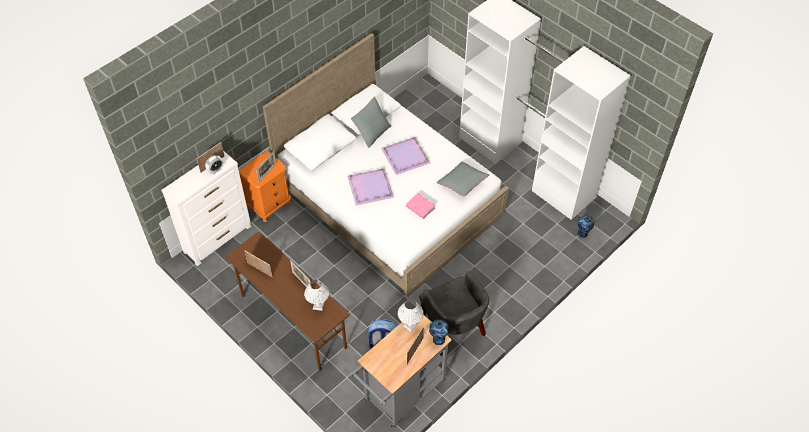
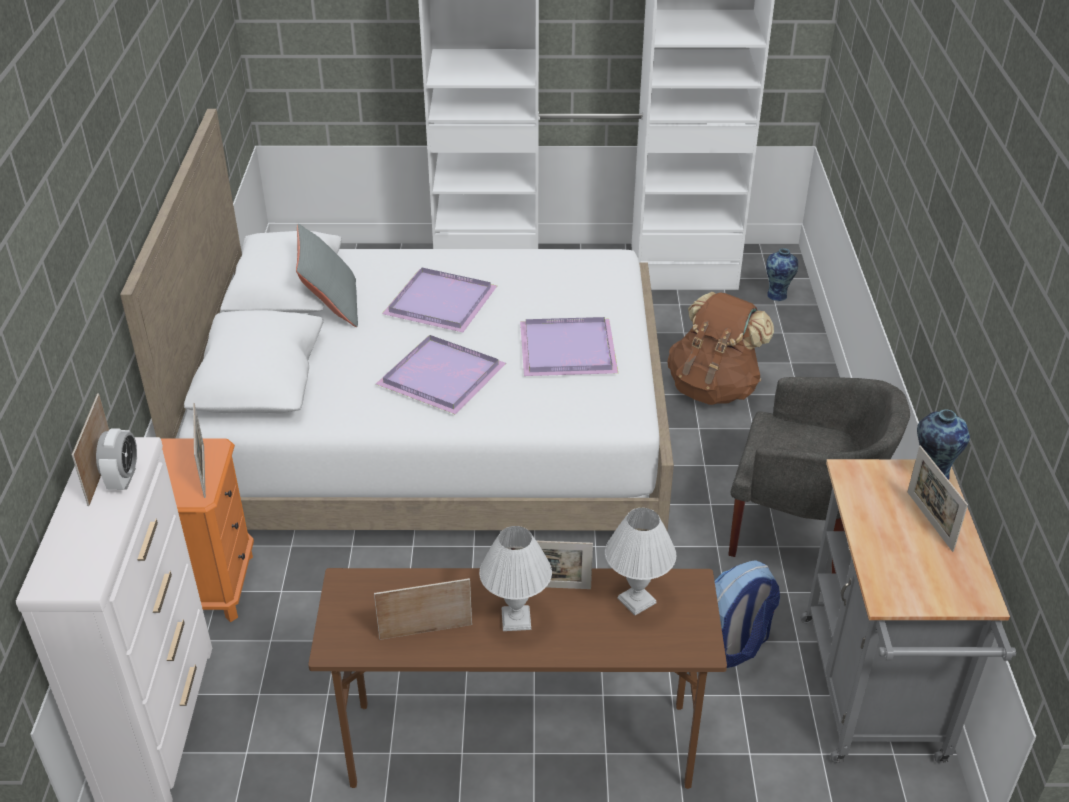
camera: 45 degrees left, 15 degrees down
white table lamp [398,299,424,332] -> white table lamp moved to [479,526,552,631]
pink book [406,193,435,219] -> purple tray [520,317,618,376]
grey pillow [437,161,490,197] -> none
none -> brown backpack [667,292,774,405]

